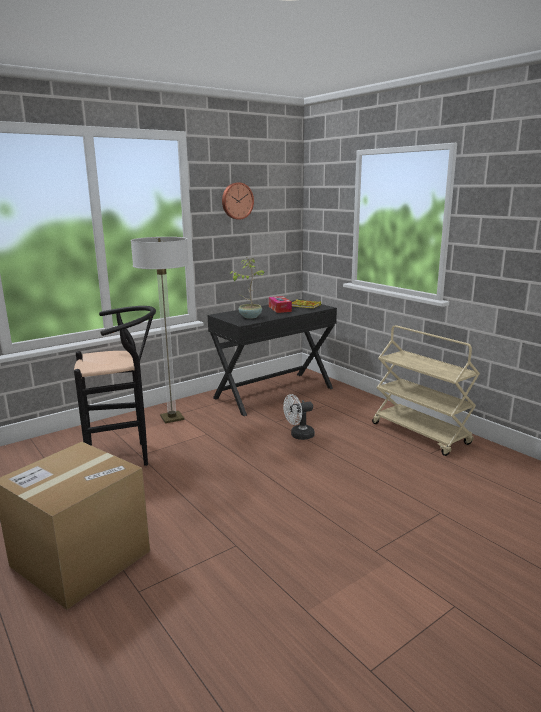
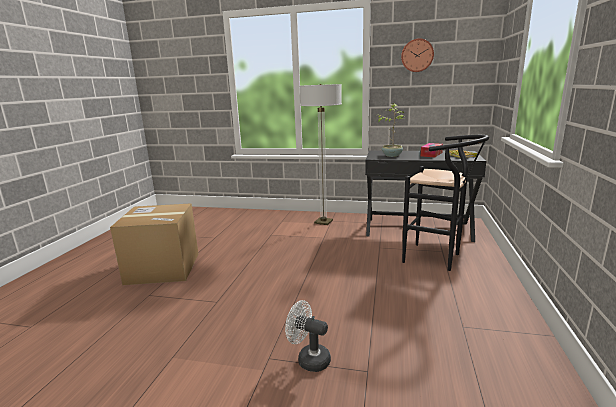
camera: 50 degrees right, 0 degrees up
black stool [74,306,156,466] -> black stool moved to [402,135,489,271]
white fan [283,394,315,440] -> white fan moved to [285,300,331,372]
beige cart [372,325,480,456] -> none

